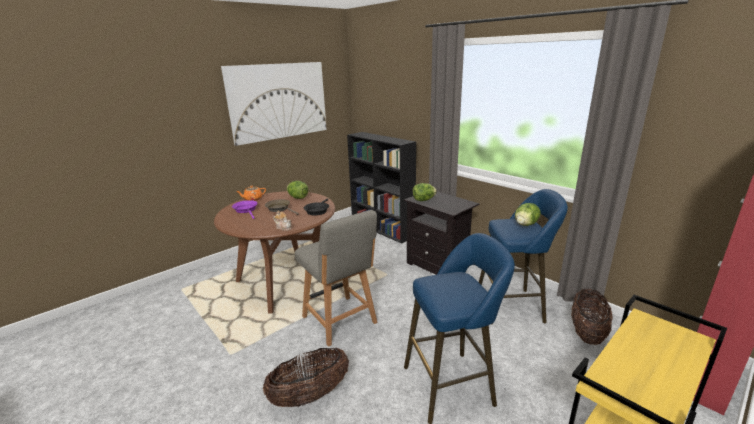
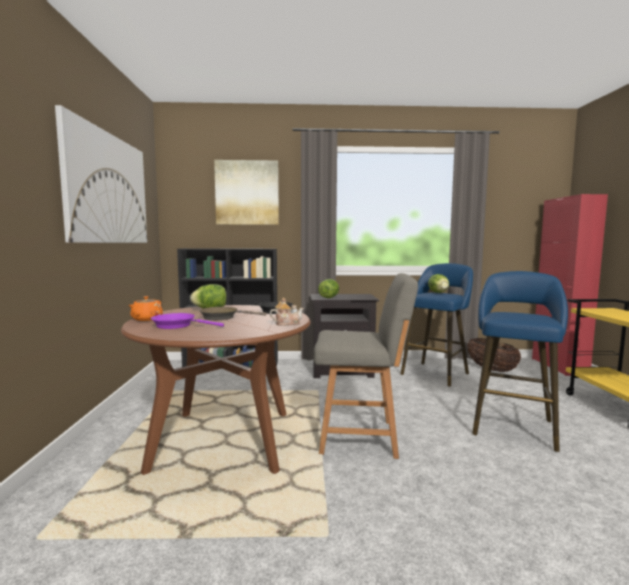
camera: 50 degrees left, 15 degrees down
basket [263,348,349,407] -> none
none -> picture [214,160,279,225]

